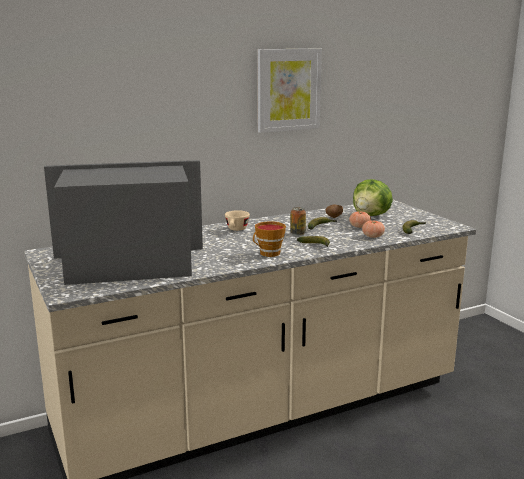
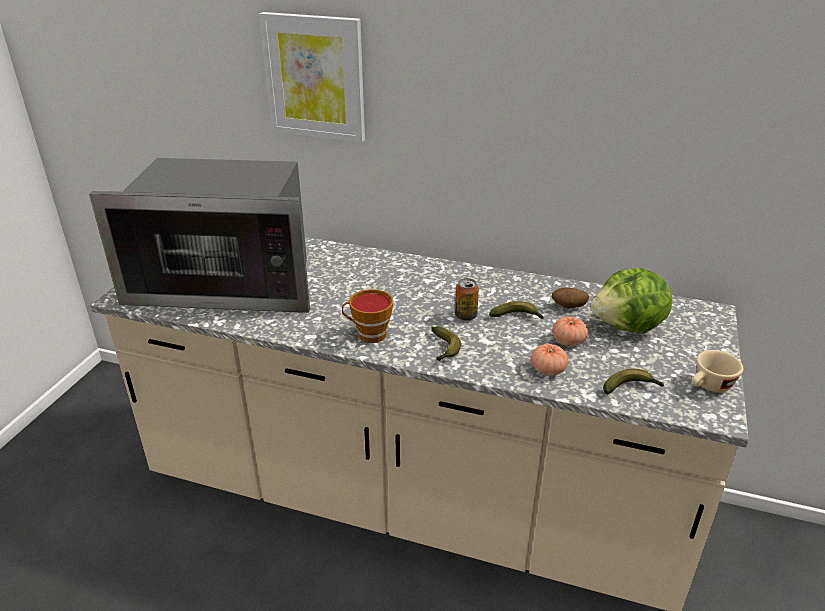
camera: 45 degrees right, 15 degrees up
microwave [44,160,203,285] -> microwave turned 150 degrees clockwise [89,158,310,313]
beige cup [225,210,250,231] -> beige cup moved to [692,350,743,392]
picture [257,49,322,133] -> picture moved to [259,12,365,142]

